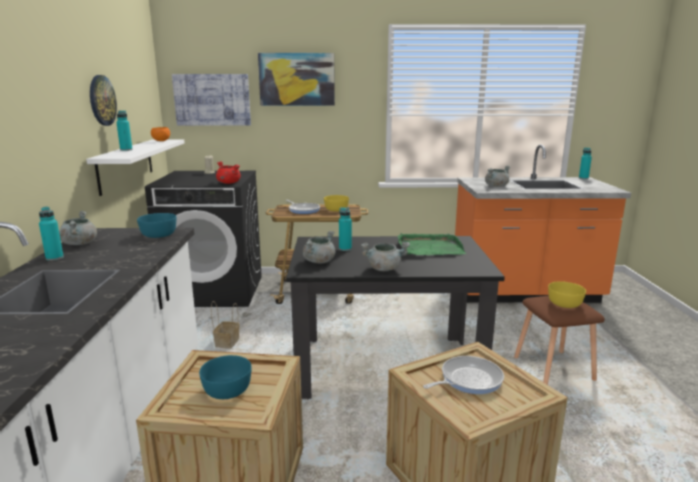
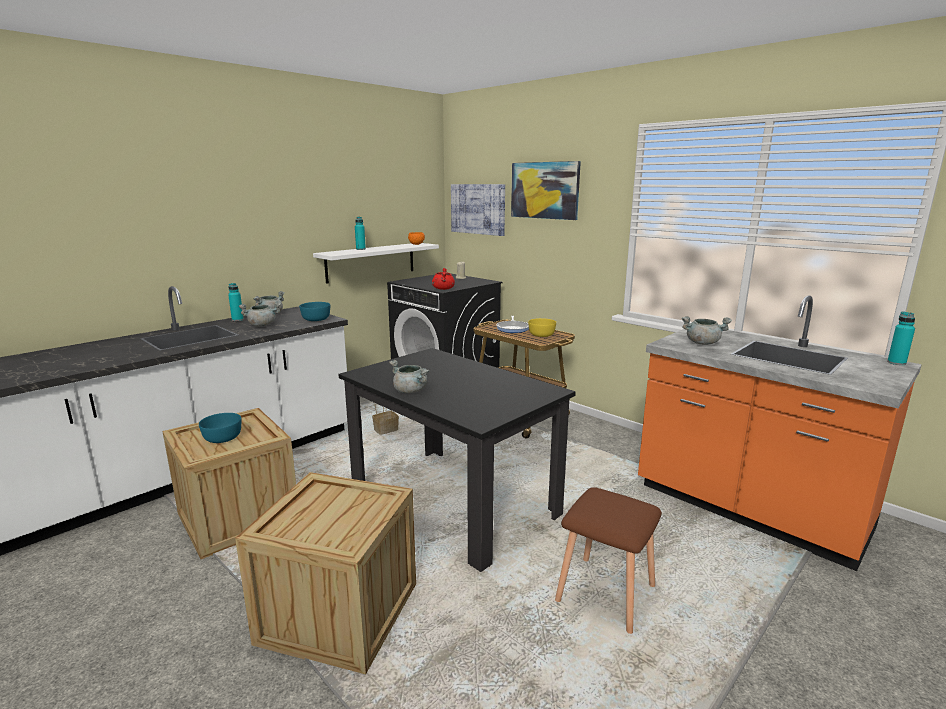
camera: 45 degrees right, 0 degrees up
wall clock [90,75,117,126] -> none
grey cooking pot [303,231,335,264] -> grey cooking pot moved to [239,302,281,326]
turquoise bottle [339,207,352,251] -> none
green tray [398,233,466,255] -> none
frying pan [423,356,504,394] -> none
yellow bowl [548,281,586,308] -> none

